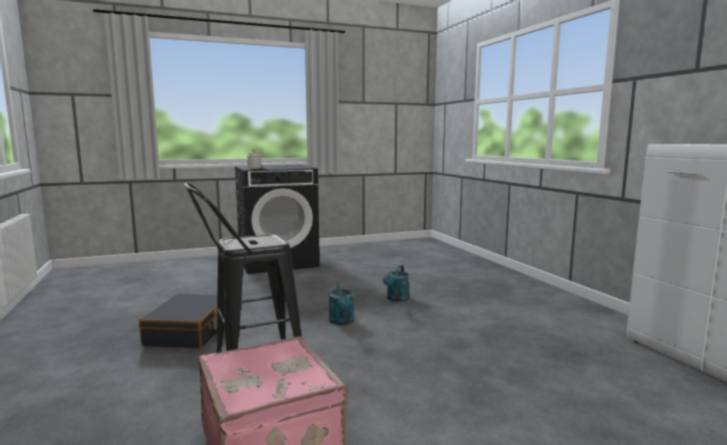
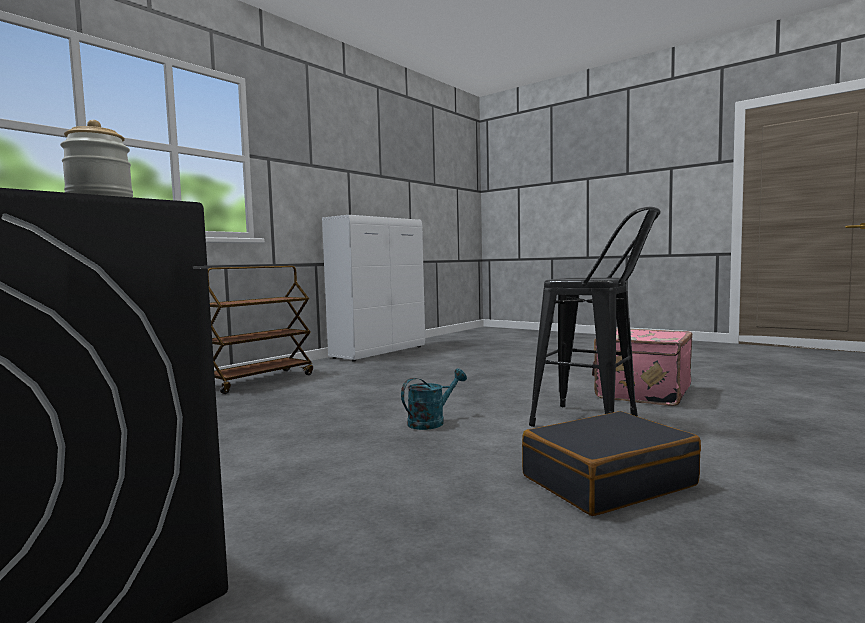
camera: 120 degrees left, 5 degrees down
turquoise watering can [383,265,409,302] -> none
none -> brown cart [208,266,313,394]

